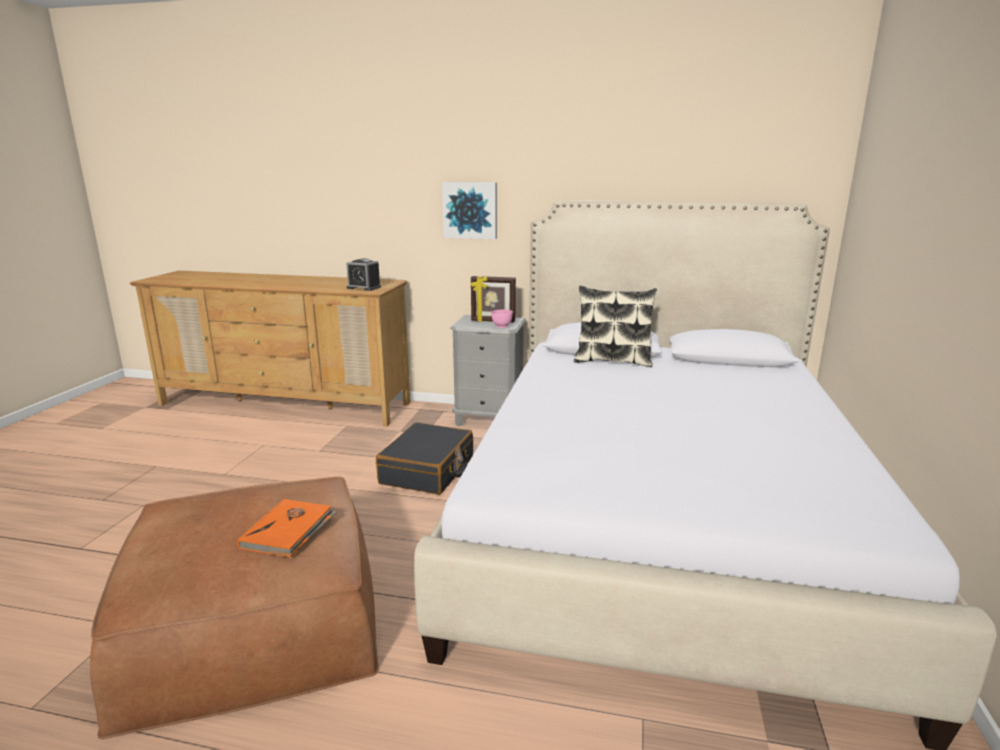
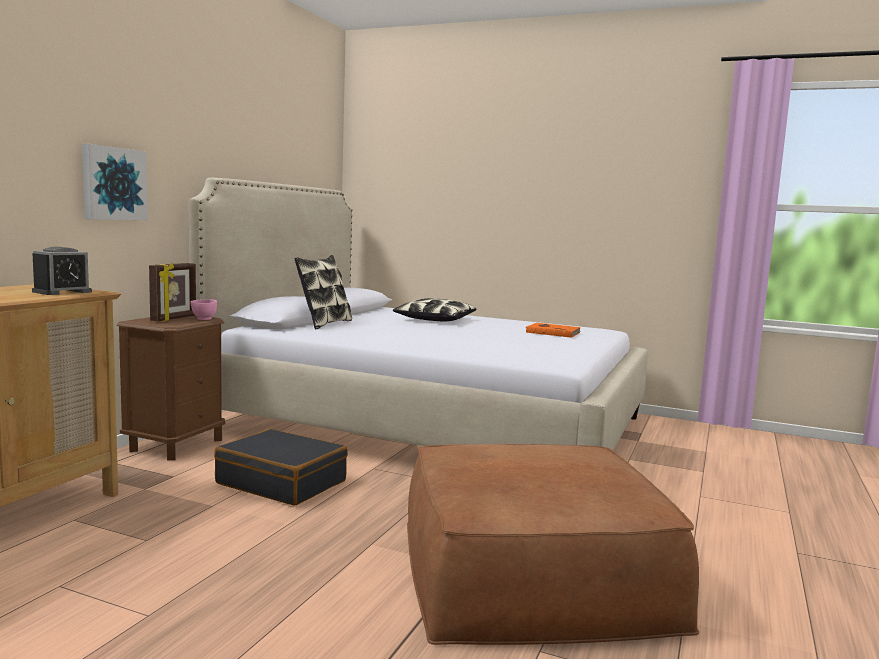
camera: 80 degrees left, 10 degrees down
orange book [237,499,337,557] -> orange book moved to [526,323,581,338]
grey nightstand [450,315,526,426] -> brown nightstand [117,315,225,461]
none -> pillow [393,298,477,321]

